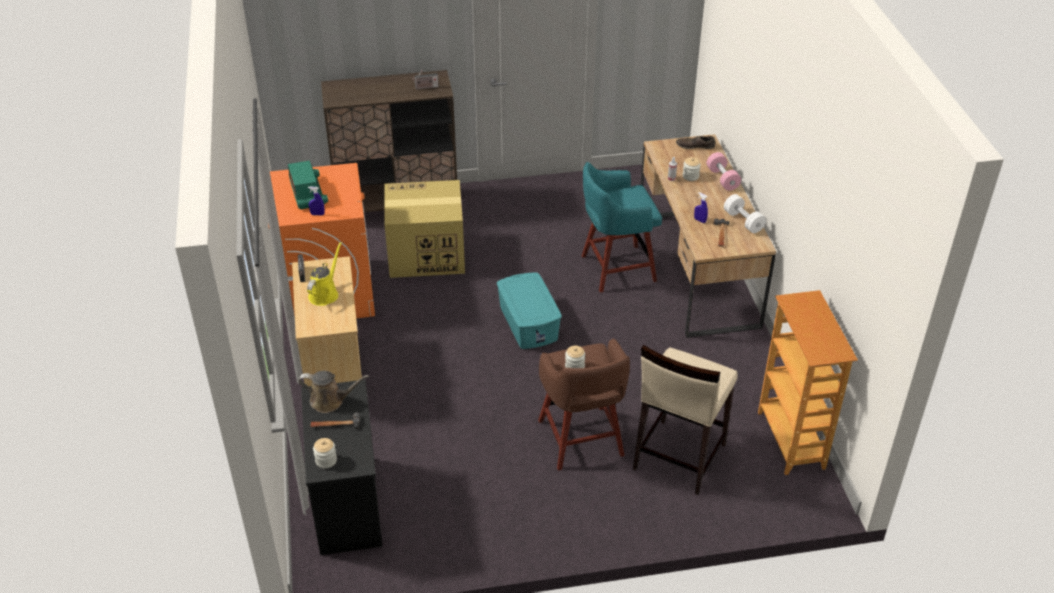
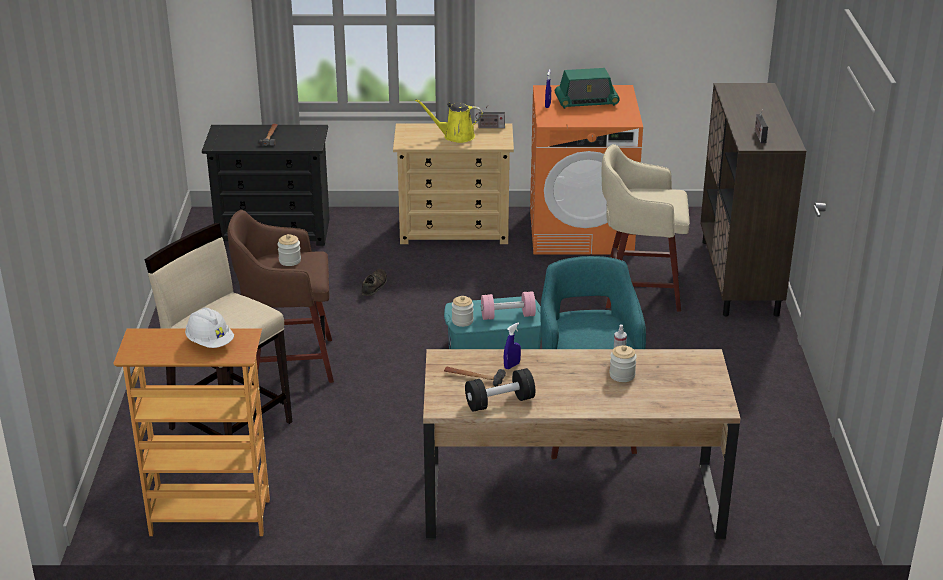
camera: 100 degrees right, 10 degrees down
brown watering can [298,371,369,413] -> none
yellow watering can [307,242,342,306] -> yellow watering can turned 150 degrees clockwise [415,99,483,143]
jar [313,438,337,469] -> jar moved to [452,296,474,327]
cardboard box [385,180,465,278] -> beige stool [602,144,690,312]
brown shoe [676,136,715,149] -> brown shoe moved to [362,269,387,296]
pink dumbbell [707,152,741,191] -> pink dumbbell moved to [481,291,536,320]
white dumbbell [724,194,766,233] -> black dumbbell [465,368,535,412]
none -> white hard hat [185,308,234,348]

